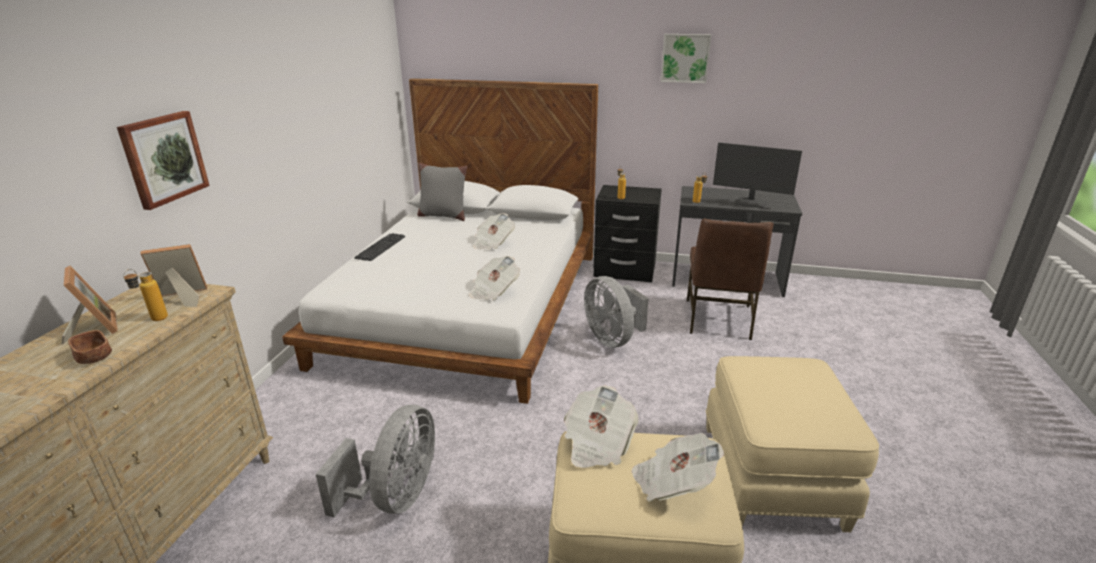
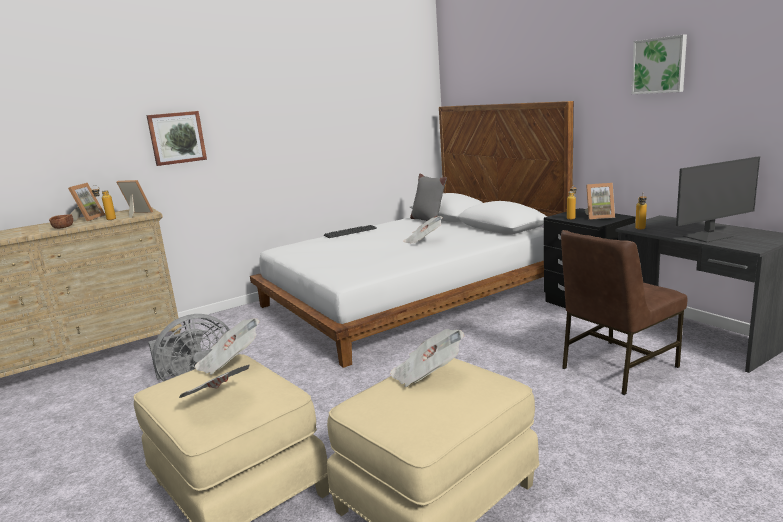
camera: 45 degrees right, 10 degrees down
newspaper [469,256,520,300] -> newspaper moved to [390,329,465,387]
grey fan [584,276,649,348] -> none
monitor [713,142,802,208] -> monitor turned 90 degrees counterclockwise [676,156,760,242]
none -> picture frame [585,183,615,220]

